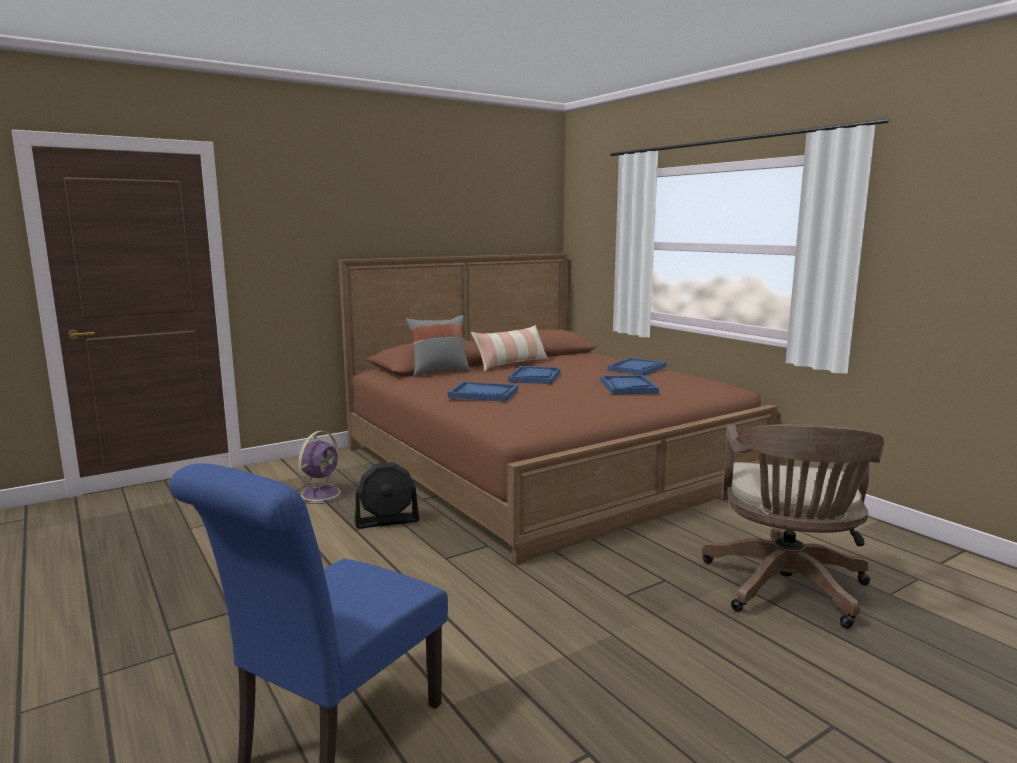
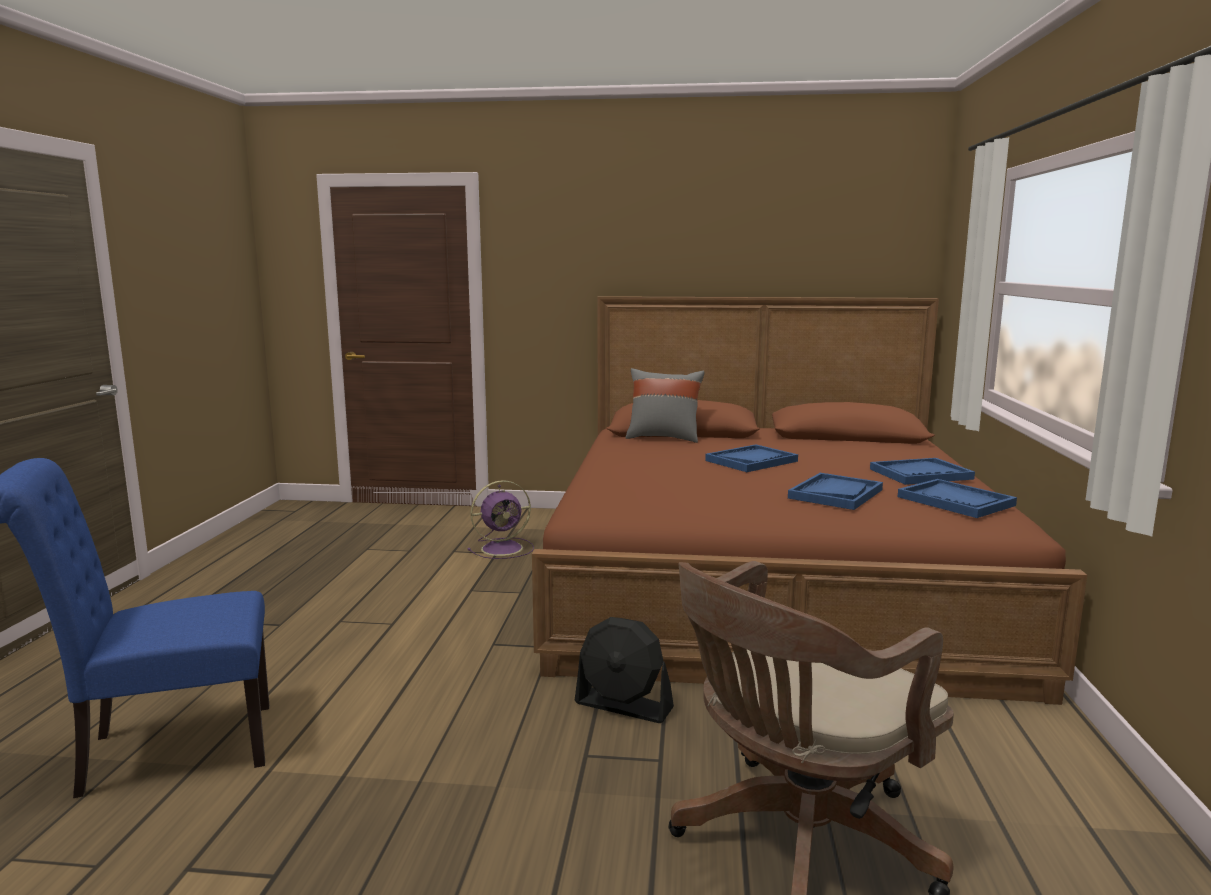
camera: 40 degrees right, 0 degrees up
black fan [355,462,419,529] -> black fan moved to [574,617,674,723]
blue tray [448,382,518,402] -> blue tray moved to [898,479,1017,518]
pillow [471,325,549,371] -> none

